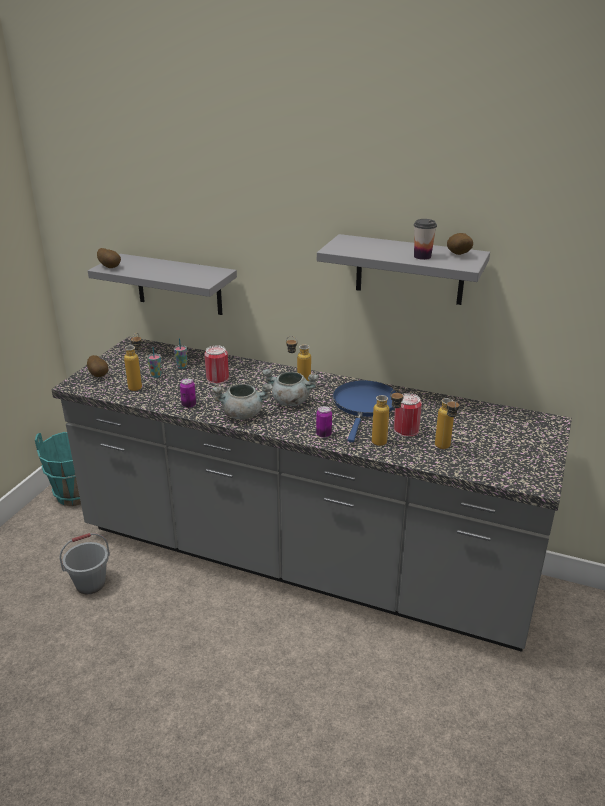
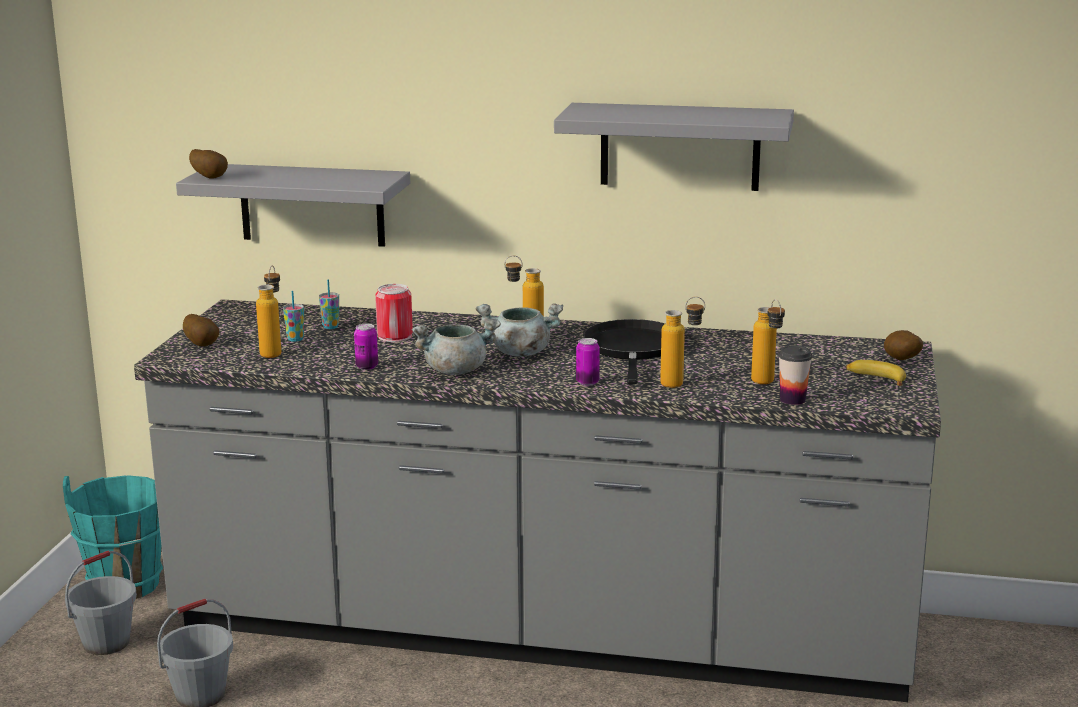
camera: 10 degrees left, 10 degrees down
blue frying pan [333,380,397,442] -> black frying pan [583,319,665,385]
can [394,393,422,437] -> none
cup [414,219,437,260] -> cup moved to [778,345,813,405]
potato [447,233,473,255] -> potato moved to [884,330,923,360]
none -> grey bucket [65,551,137,655]
none -> banana [846,360,906,386]

